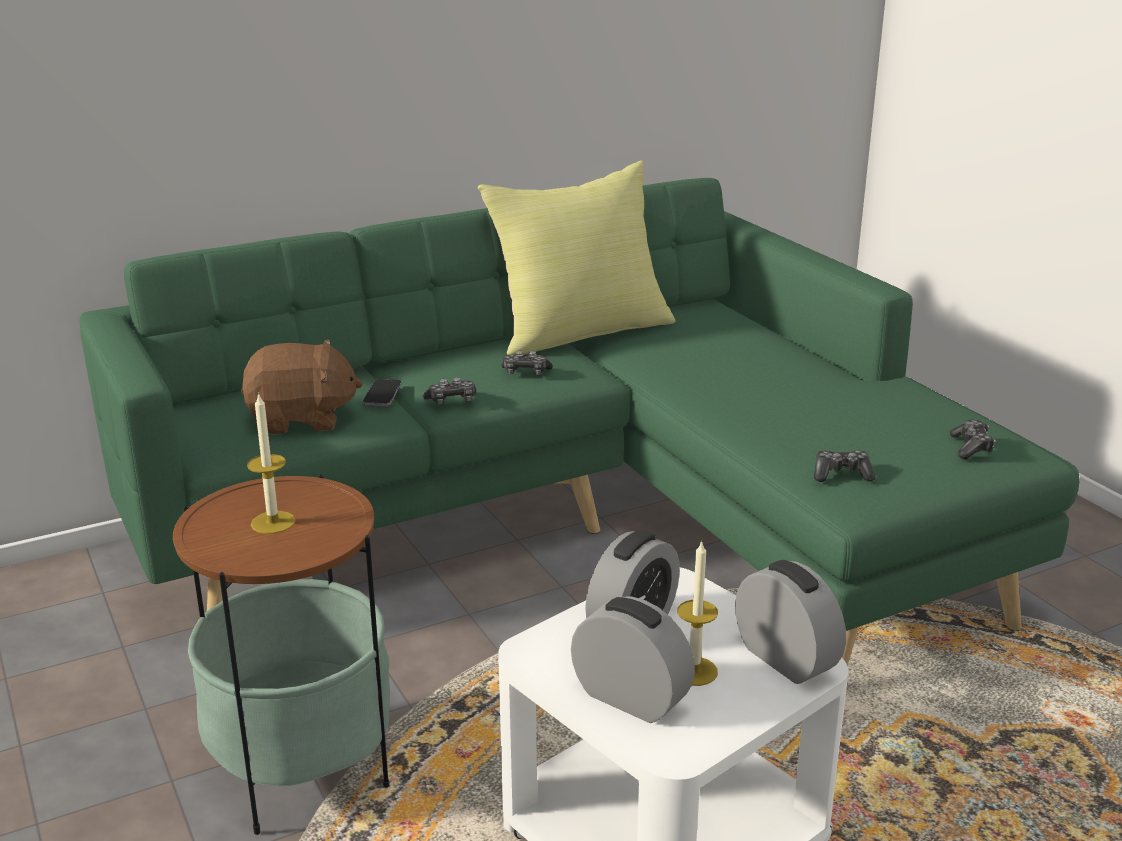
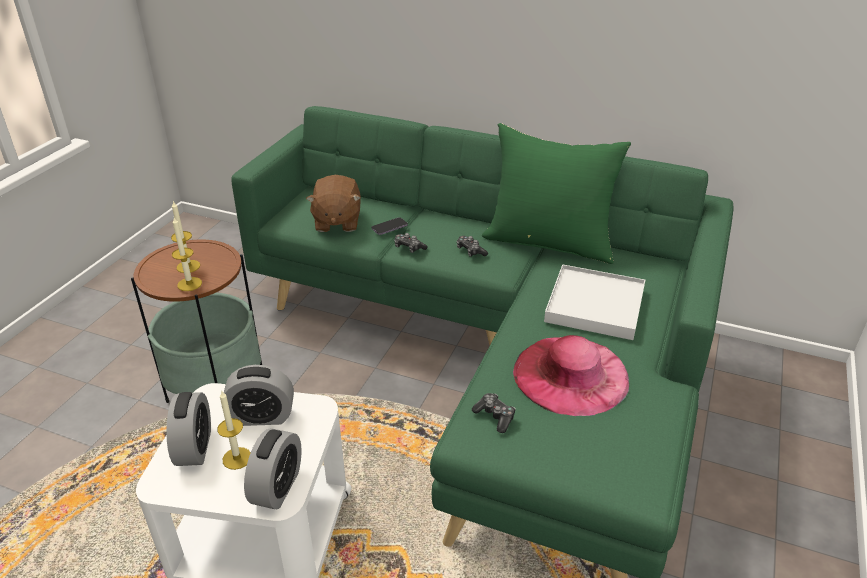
camera: 50 degrees right, 10 degrees up
brown plush toy [241,339,363,434] -> brown plush toy turned 45 degrees clockwise [306,175,361,232]
yellow pillow [478,161,676,355] -> green pillow [482,123,631,264]
game controller [950,419,995,459] -> none
none -> candle [172,217,202,291]
none -> pink hat [513,335,629,416]
none -> white tray [544,264,645,340]

